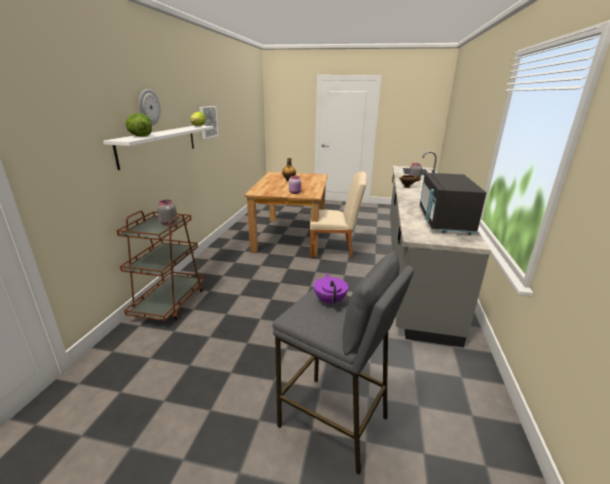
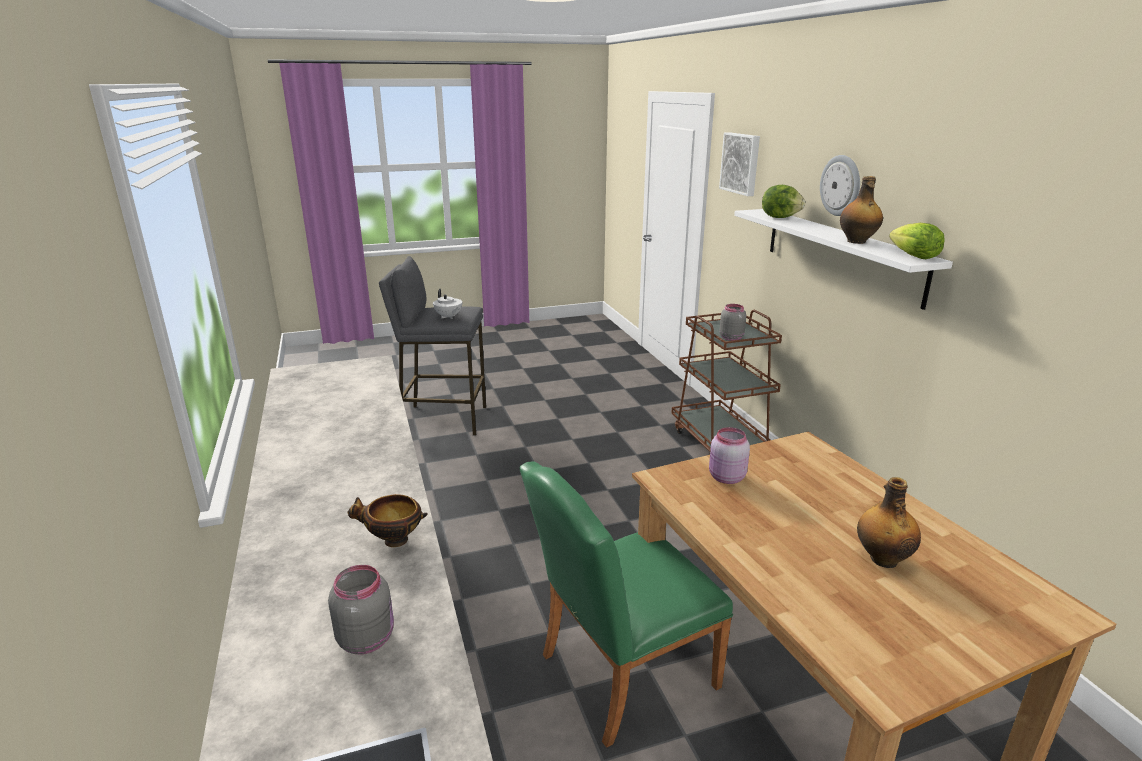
camera: 150 degrees right, 0 degrees up
picture [199,106,219,139] -> picture moved to [719,132,760,196]
beige chair [310,171,367,259] -> green chair [519,461,733,748]
purple teapot [314,273,348,306] -> white teapot [433,289,462,319]
black microwave [420,173,486,235] -> none
none -> bottle [840,176,883,244]

